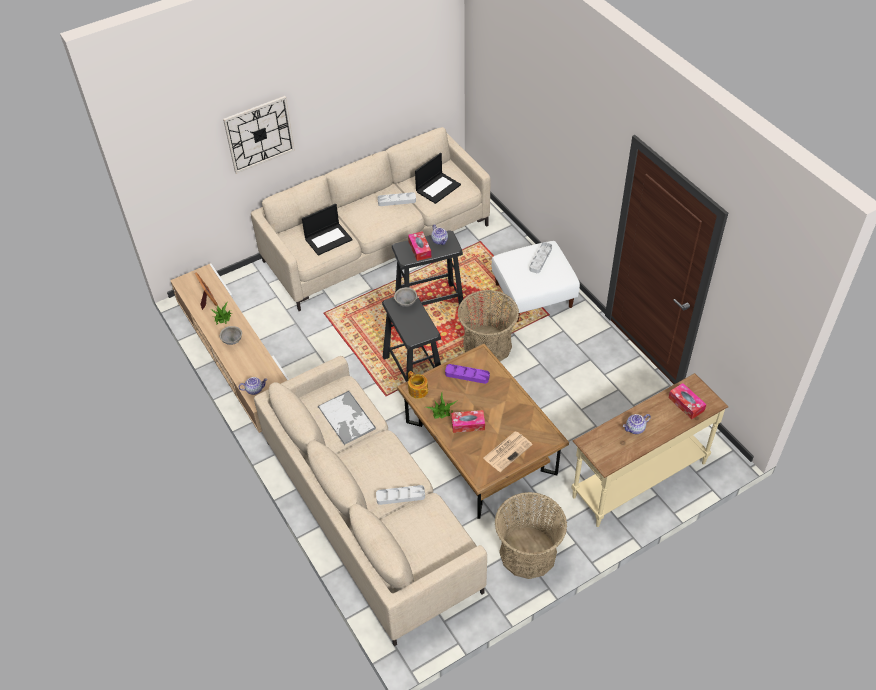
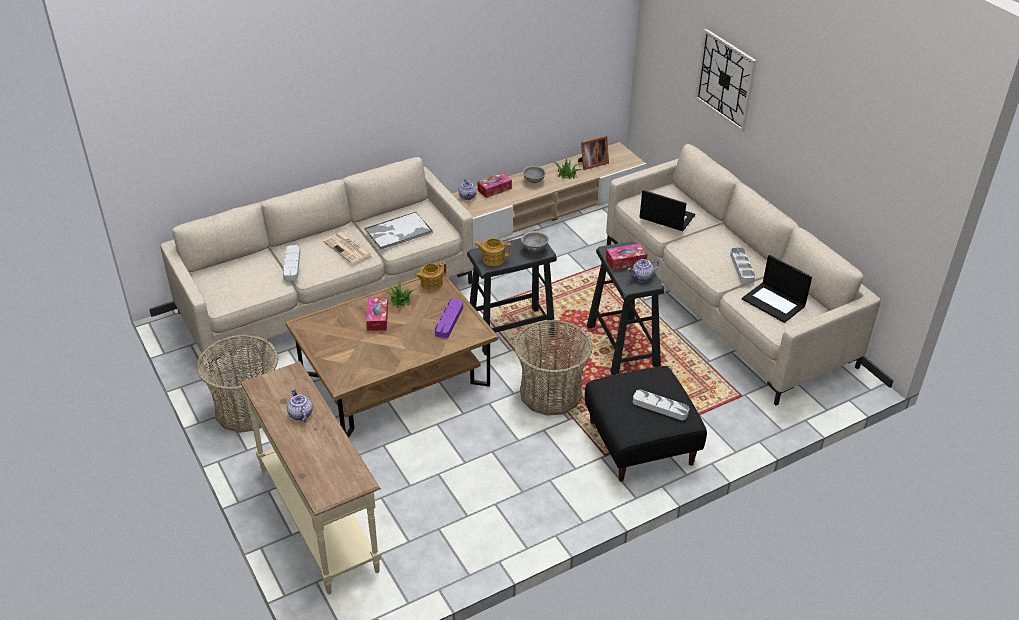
camera: 90 degrees right, 10 degrees down
laptop [302,203,352,256] -> laptop turned 150 degrees clockwise [640,190,695,231]
newspaper [483,432,533,472] -> newspaper moved to [323,232,373,264]
white ottoman [492,241,580,322] -> black ottoman [585,366,707,482]
tissue box [668,383,706,419] -> tissue box moved to [477,173,512,198]
none -> teapot [475,238,511,266]

